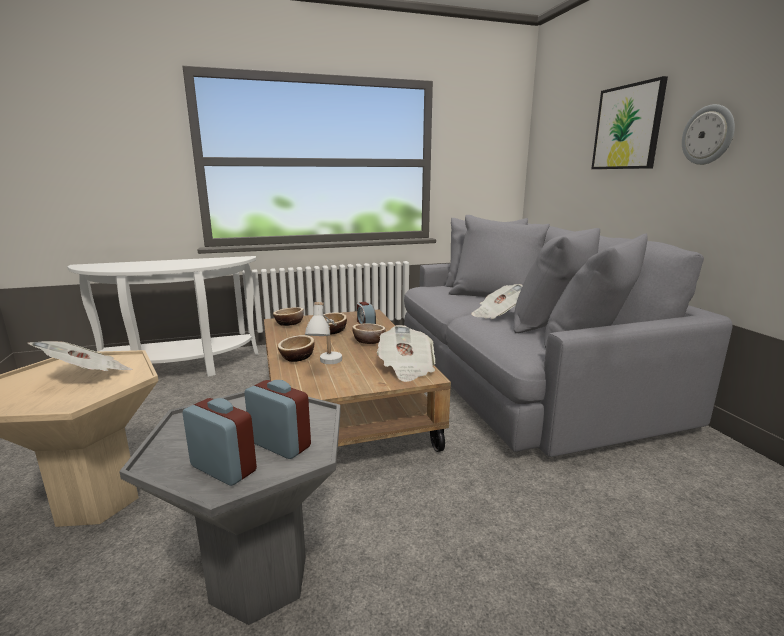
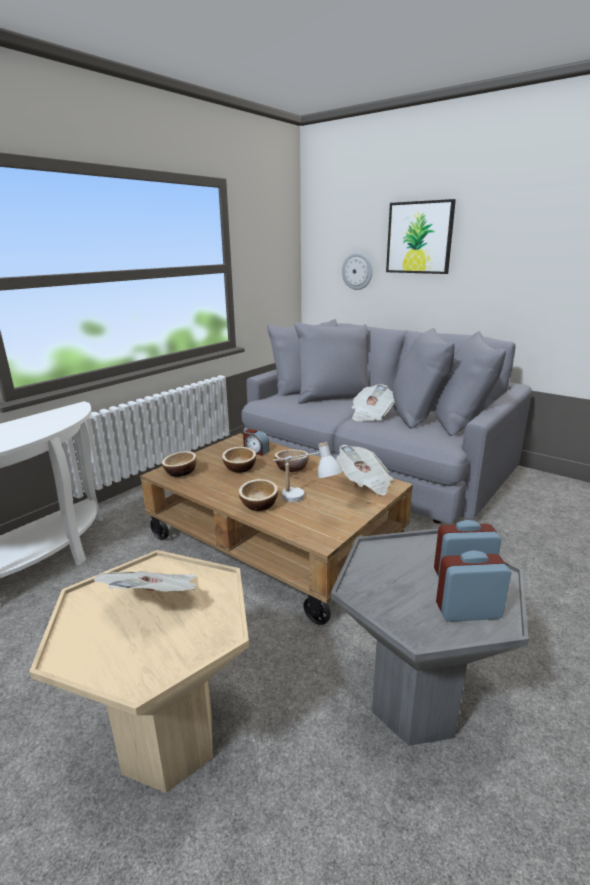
camera: 35 degrees left, 5 degrees up
wall clock [682,104,735,165] -> wall clock moved to [342,253,373,290]

